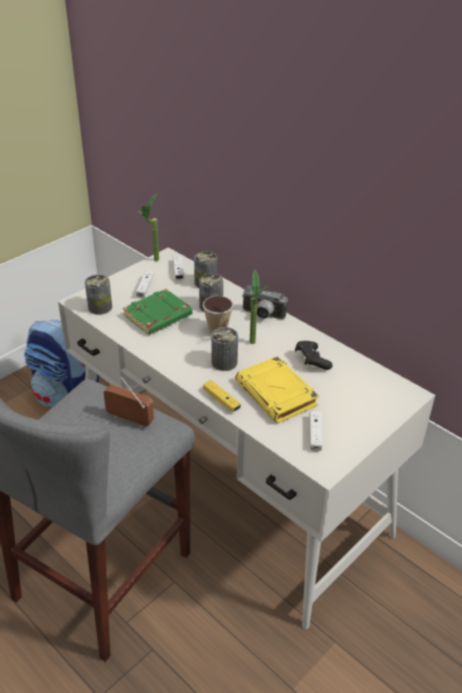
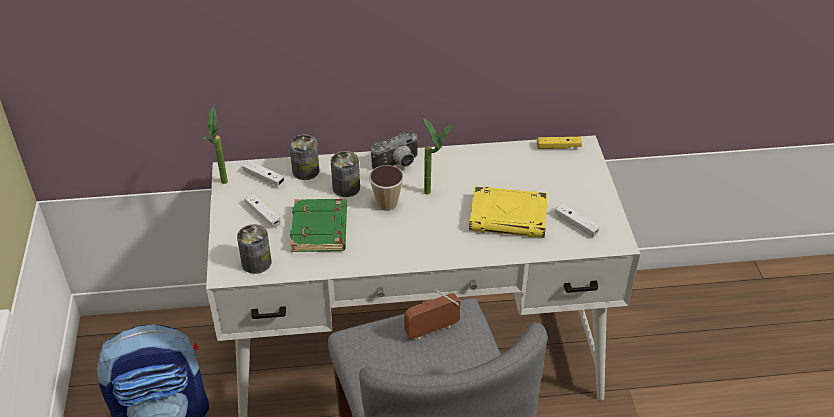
camera: 50 degrees left, 5 degrees up
yellow game controller [203,380,241,412] -> yellow game controller moved to [537,137,582,149]
can [211,327,238,371] -> none
black game controller [295,341,333,370] -> none

